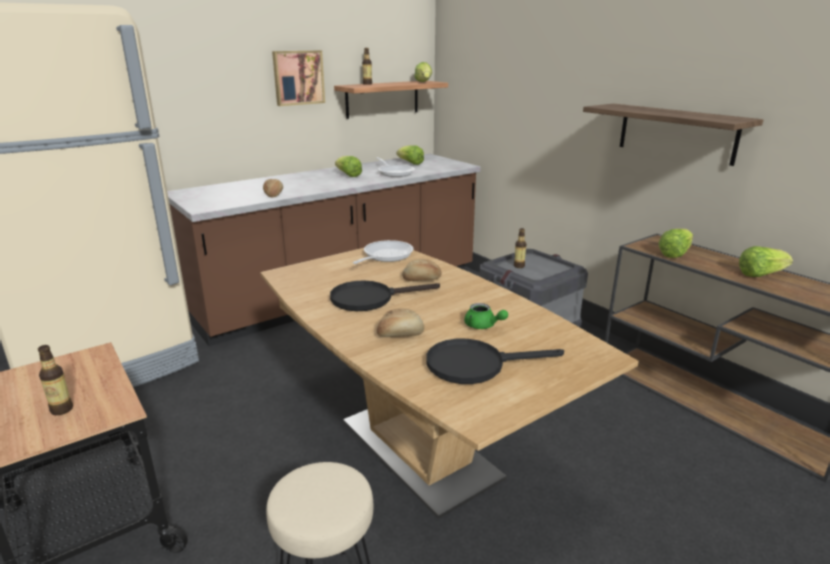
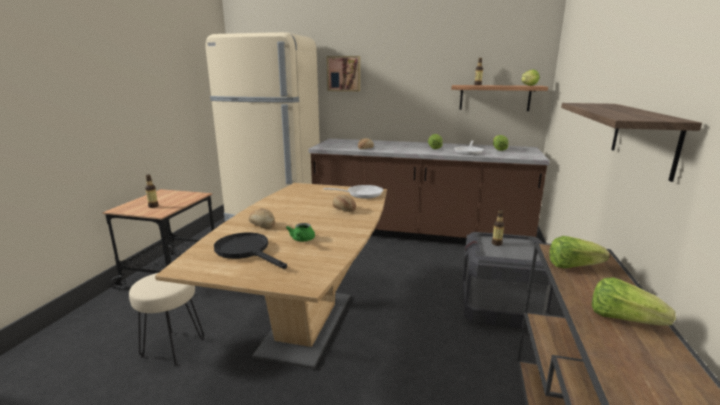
camera: 50 degrees right, 5 degrees down
picture [272,50,325,106] -> picture moved to [327,56,360,91]
black frying pan [330,281,440,311] -> none

